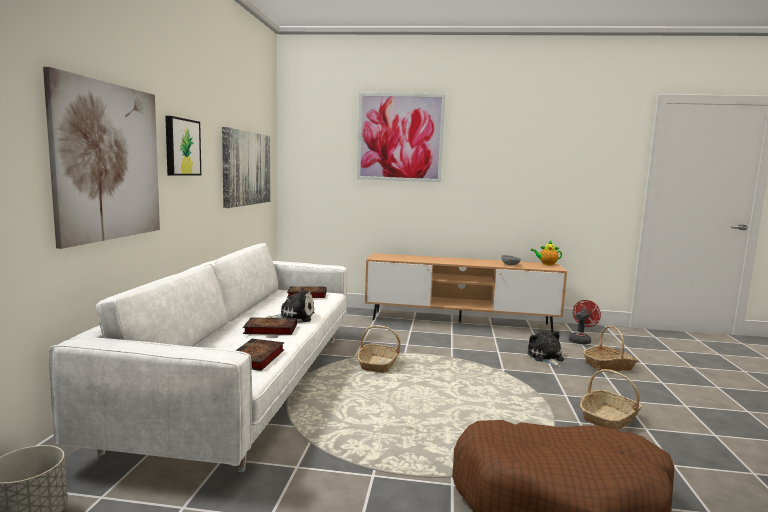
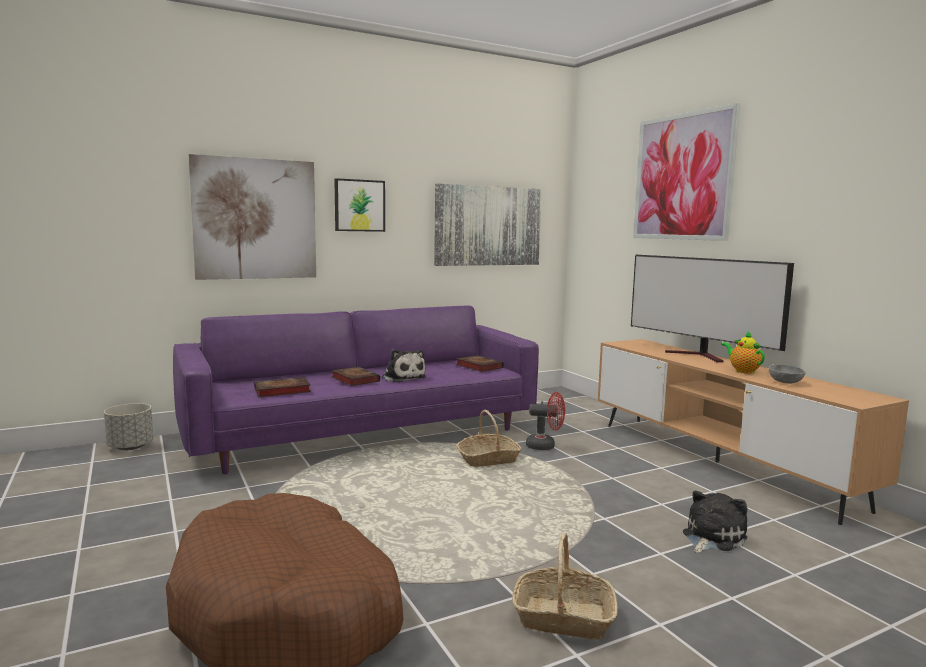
camera: 55 degrees right, 0 degrees up
white sofa [49,243,347,473] -> purple sofa [173,305,539,474]
teapot [531,240,562,266] -> teapot moved to [721,331,765,374]
red fan [569,300,601,345] -> red fan moved to [526,392,565,450]
basket [583,326,639,371] -> none
none -> television [631,255,794,362]

